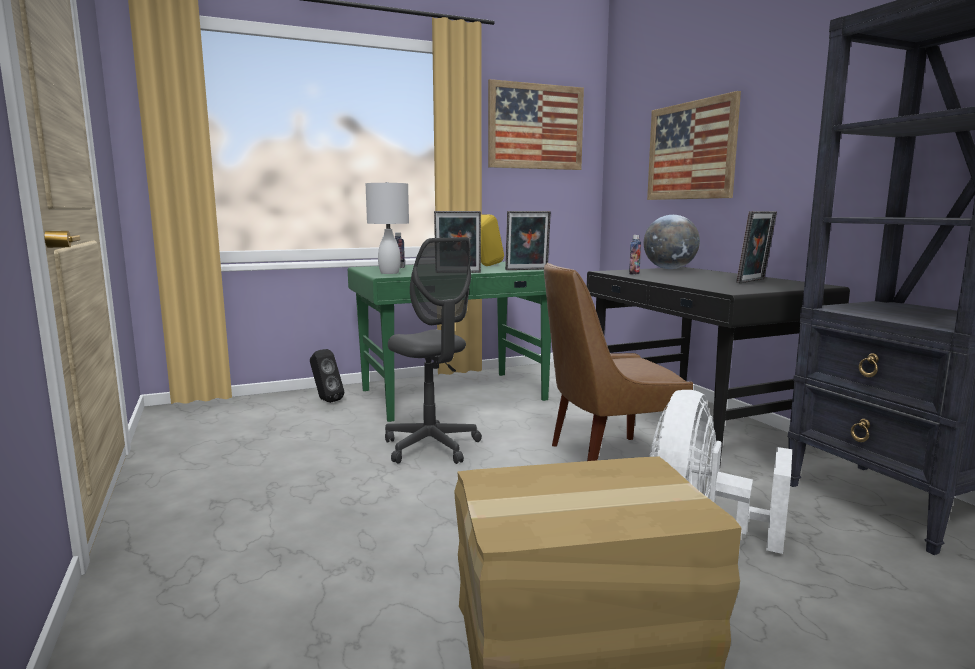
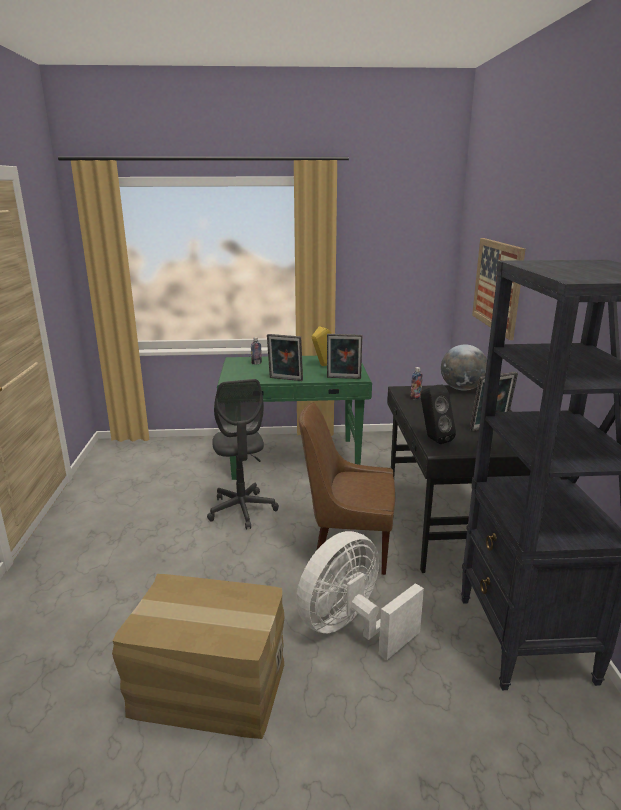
camera: 20 degrees right, 10 degrees up
black speaker [310,349,344,403] -> black speaker moved to [420,385,456,444]
white table lamp [365,182,409,274] -> none
picture [488,79,584,170] -> none

